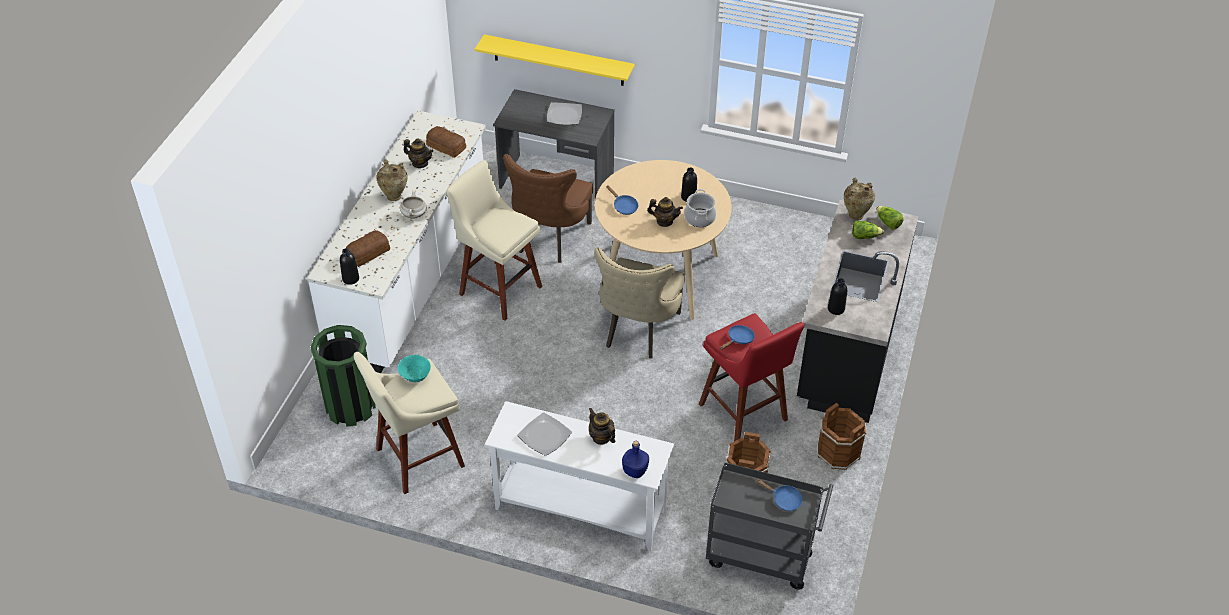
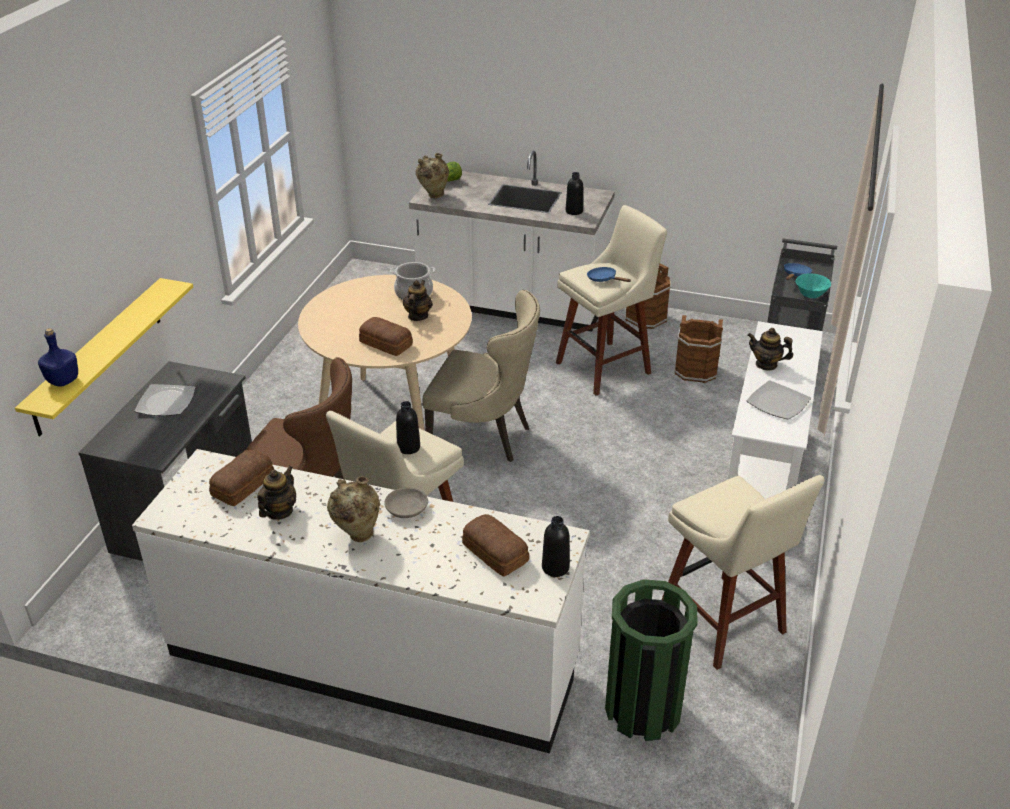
camera: 90 degrees left, 10 degrees down
turquoise bowl [398,355,431,382] -> turquoise bowl moved to [795,273,831,298]
white cooking pot [400,191,427,219] -> grey bowl [384,488,428,518]
teapot [589,408,615,445] -> teapot turned 60 degrees clockwise [747,328,793,371]
blue frying pan [606,185,638,215] -> bread [359,317,413,356]
blue bottle [622,441,649,478] -> blue bottle moved to [38,328,78,387]
black bottle [681,167,697,202] -> black bottle moved to [396,401,420,454]
red stool [699,313,804,441] -> beige stool [556,205,667,395]
black counter [797,200,919,423] -> white counter [409,151,615,332]
lettuce [852,220,884,239] -> none

